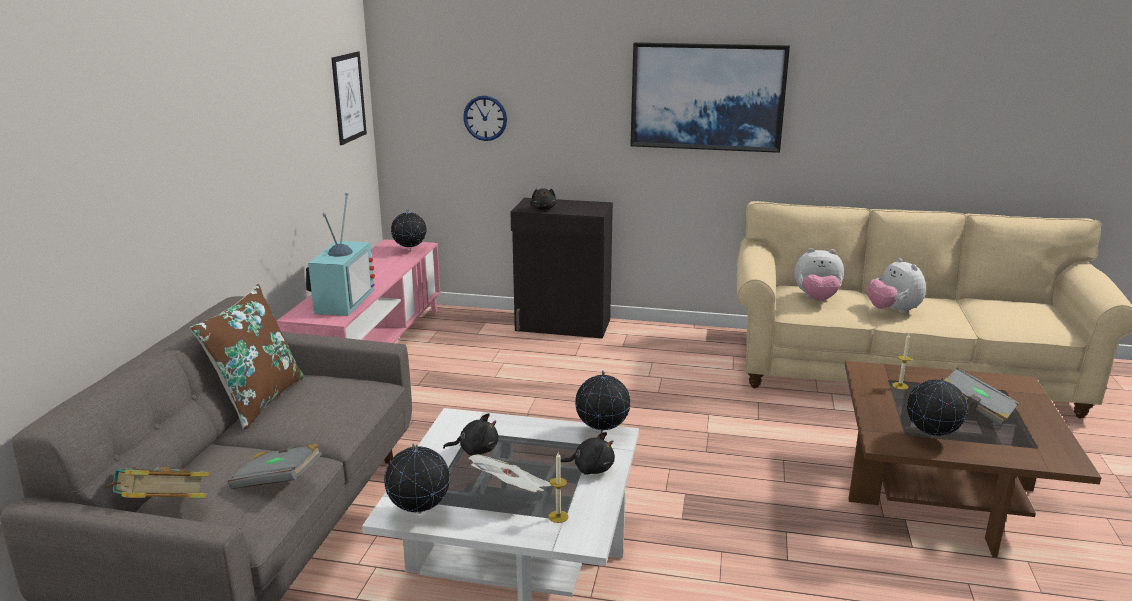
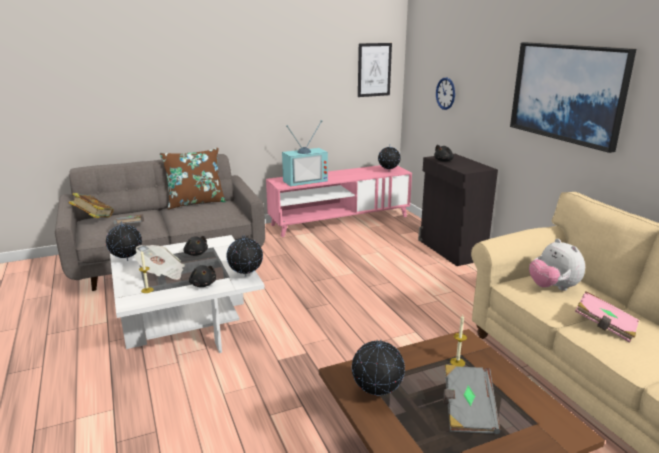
camera: 55 degrees right, 0 degrees up
plush toy [867,258,926,314] -> pink book [575,291,639,343]

